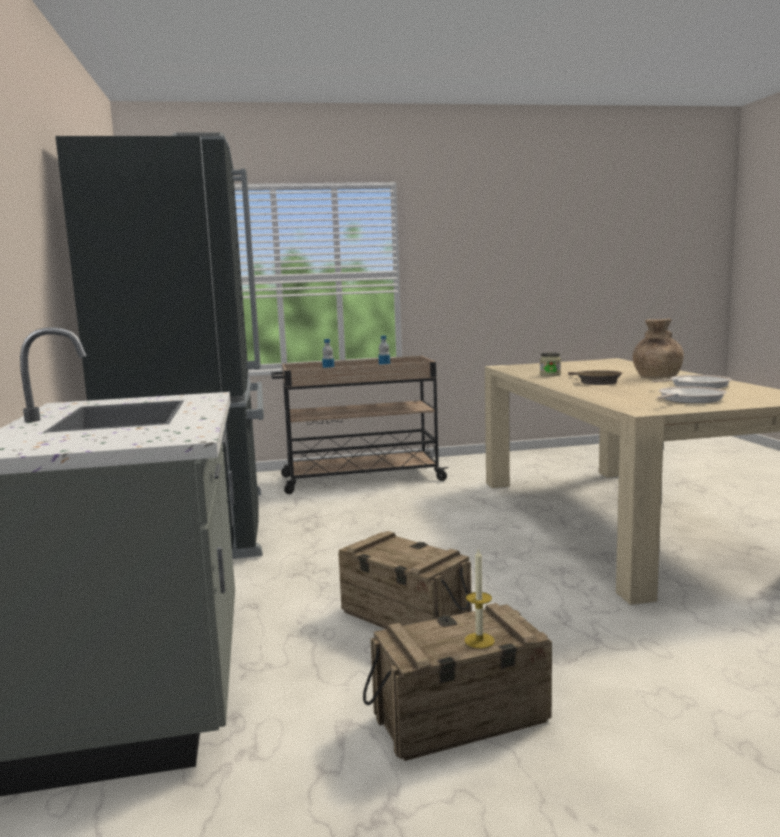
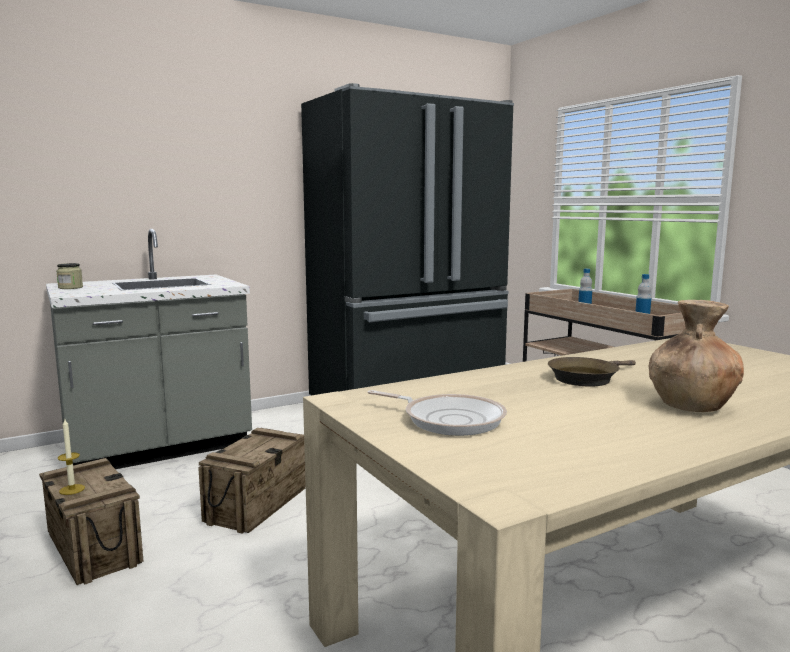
camera: 70 degrees right, 0 degrees up
jar [540,352,561,376] -> jar moved to [56,263,83,289]
frying pan [652,375,732,389] -> none

